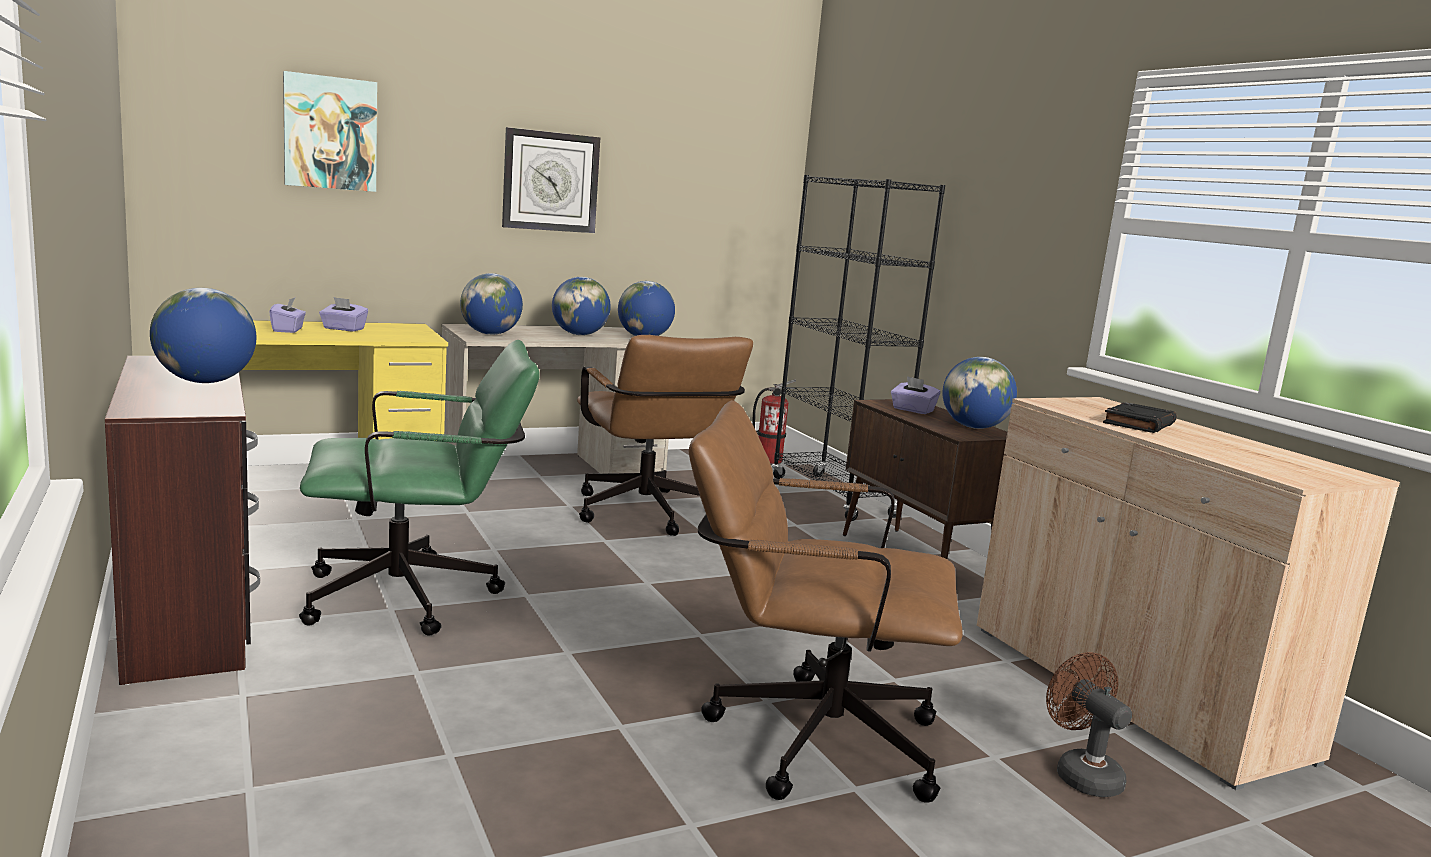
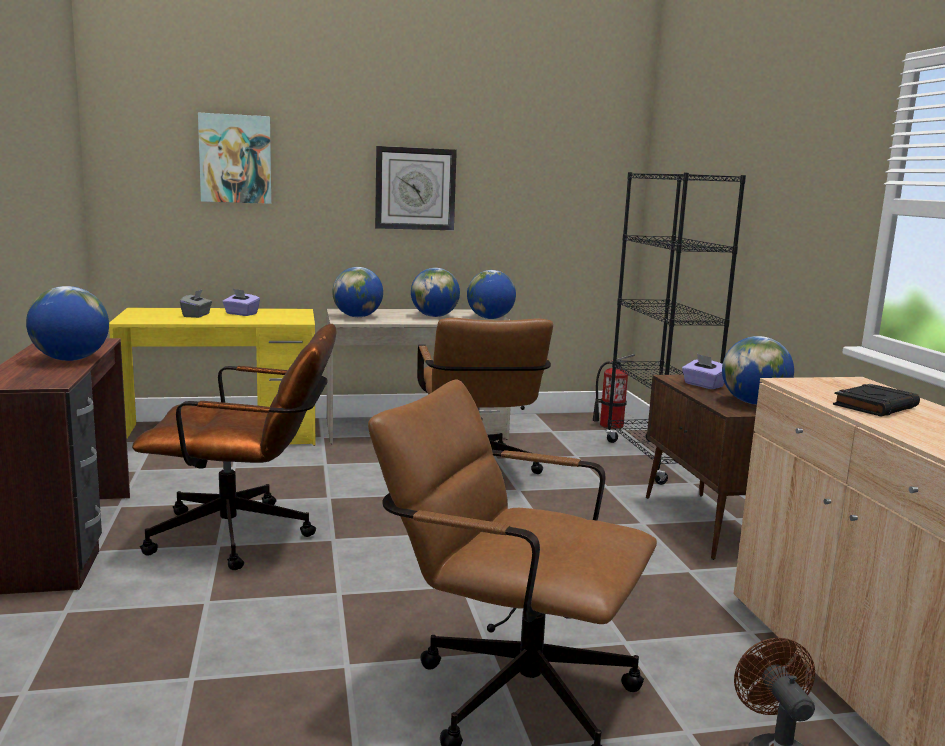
camera: 15 degrees right, 0 degrees up
purple tissue box [269,298,306,333] -> grey tissue box [180,289,212,318]
green office chair [299,340,540,636] -> brown office chair [132,324,336,570]

